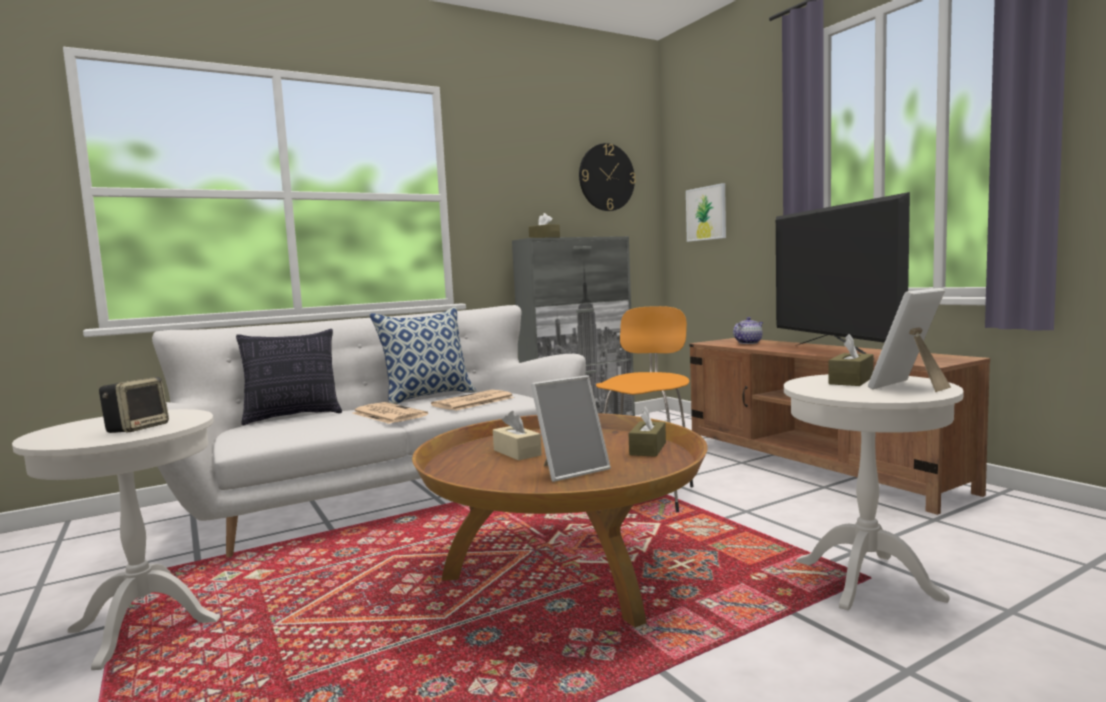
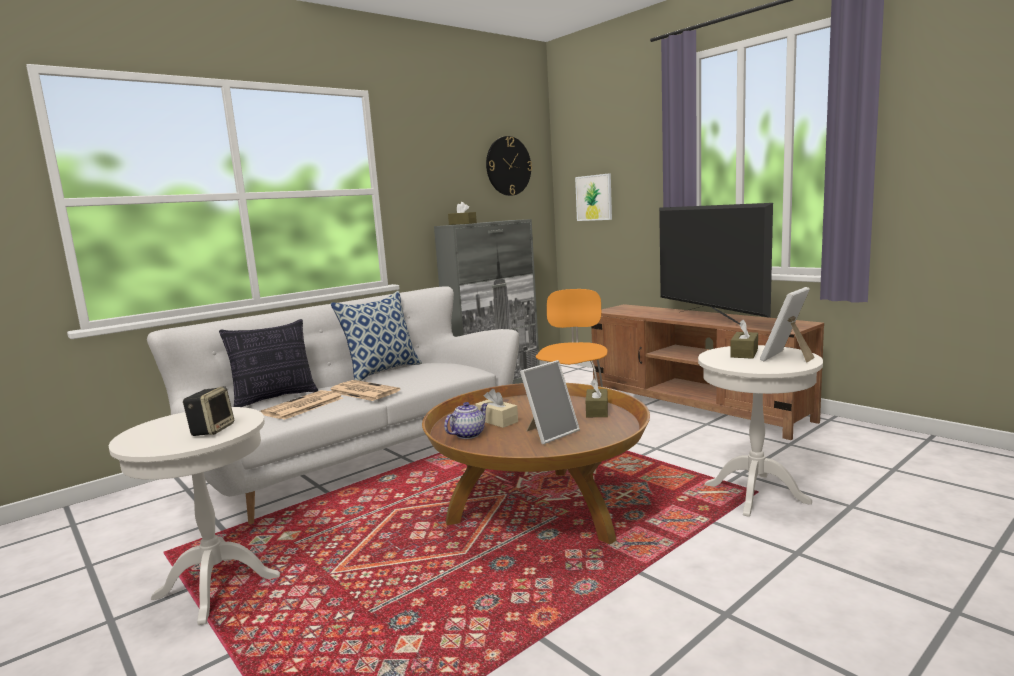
camera: 10 degrees left, 5 degrees up
newspaper [431,390,515,411] -> newspaper moved to [260,390,343,420]
teapot [733,317,763,344] -> teapot moved to [444,402,488,439]

